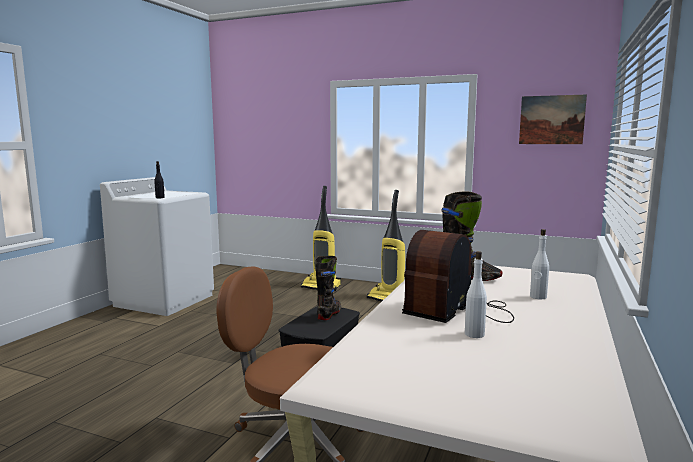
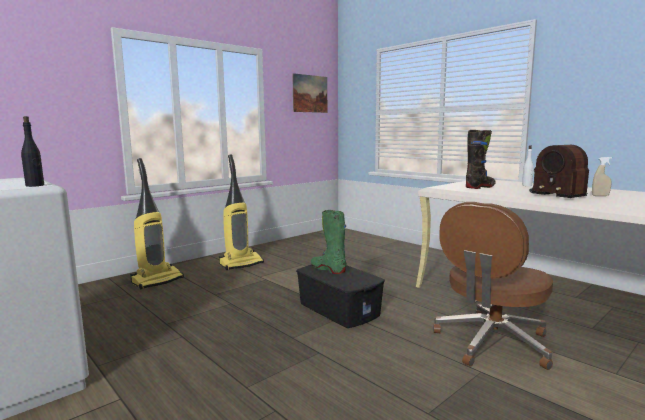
camera: 65 degrees left, 0 degrees up
black boot [315,256,341,320] -> green boot [311,210,347,274]
white bottle [465,251,487,338] -> beige spray bottle [592,157,612,196]

